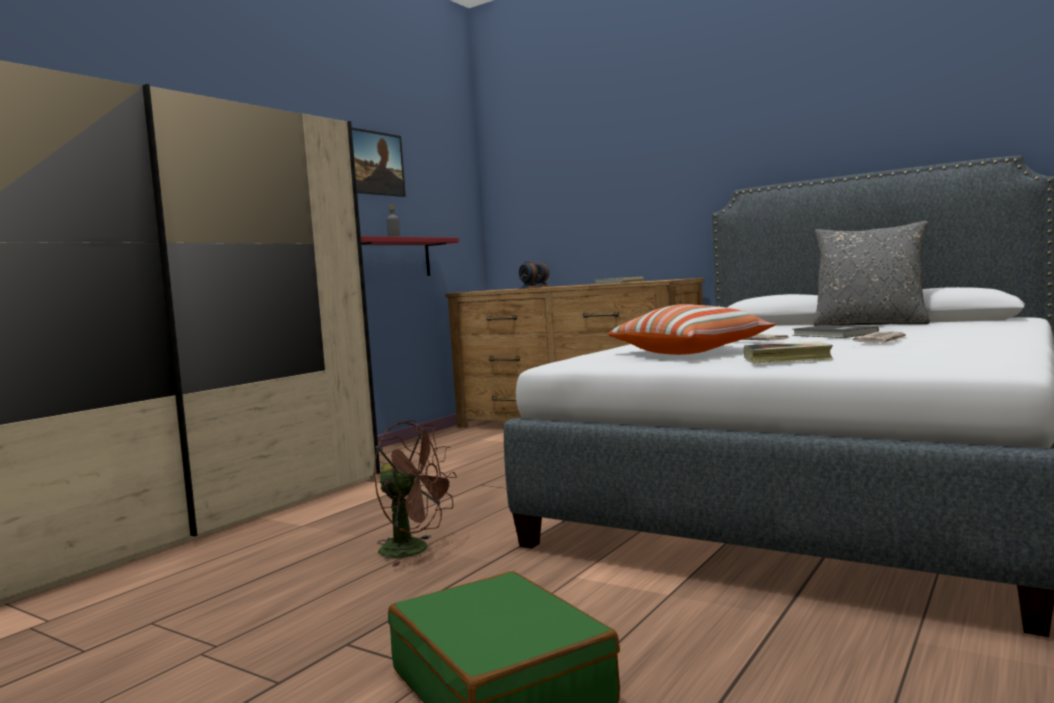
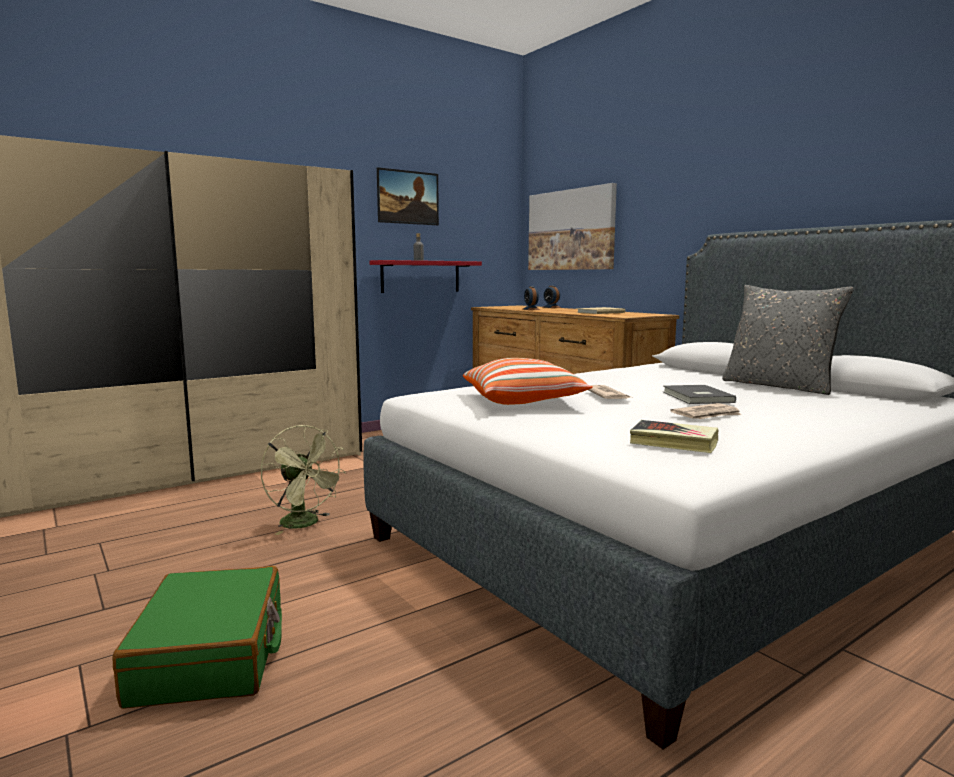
camera: 20 degrees right, 5 degrees up
brown fan [374,420,457,567] -> green fan [261,425,347,535]
book [744,342,833,363] -> book moved to [630,420,718,453]
none -> picture [528,183,617,270]

